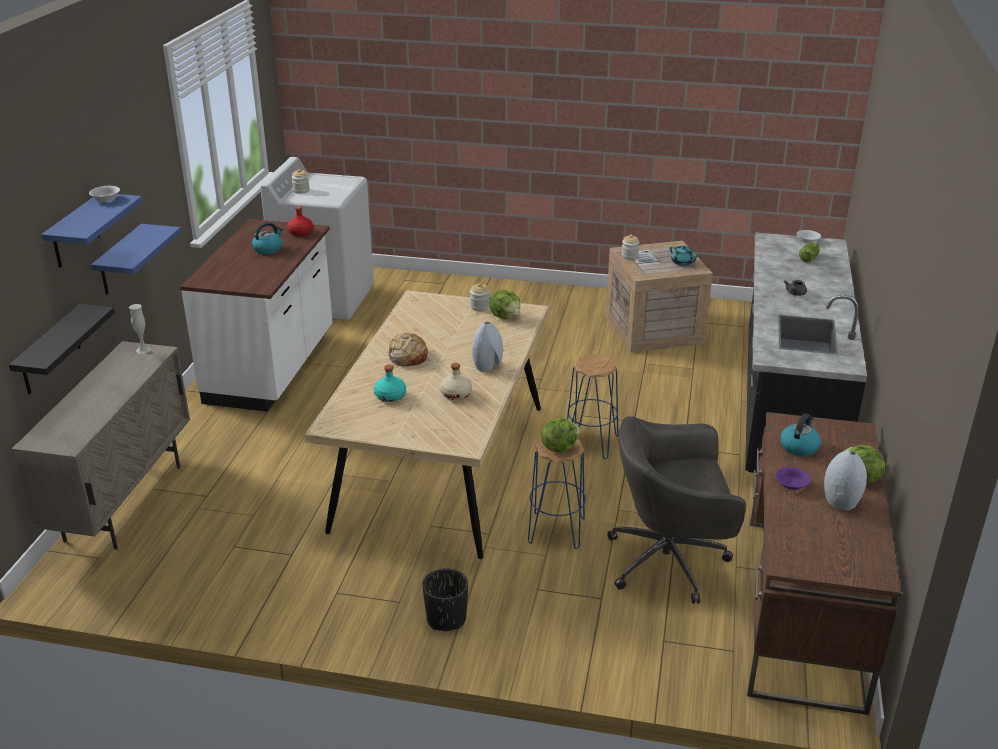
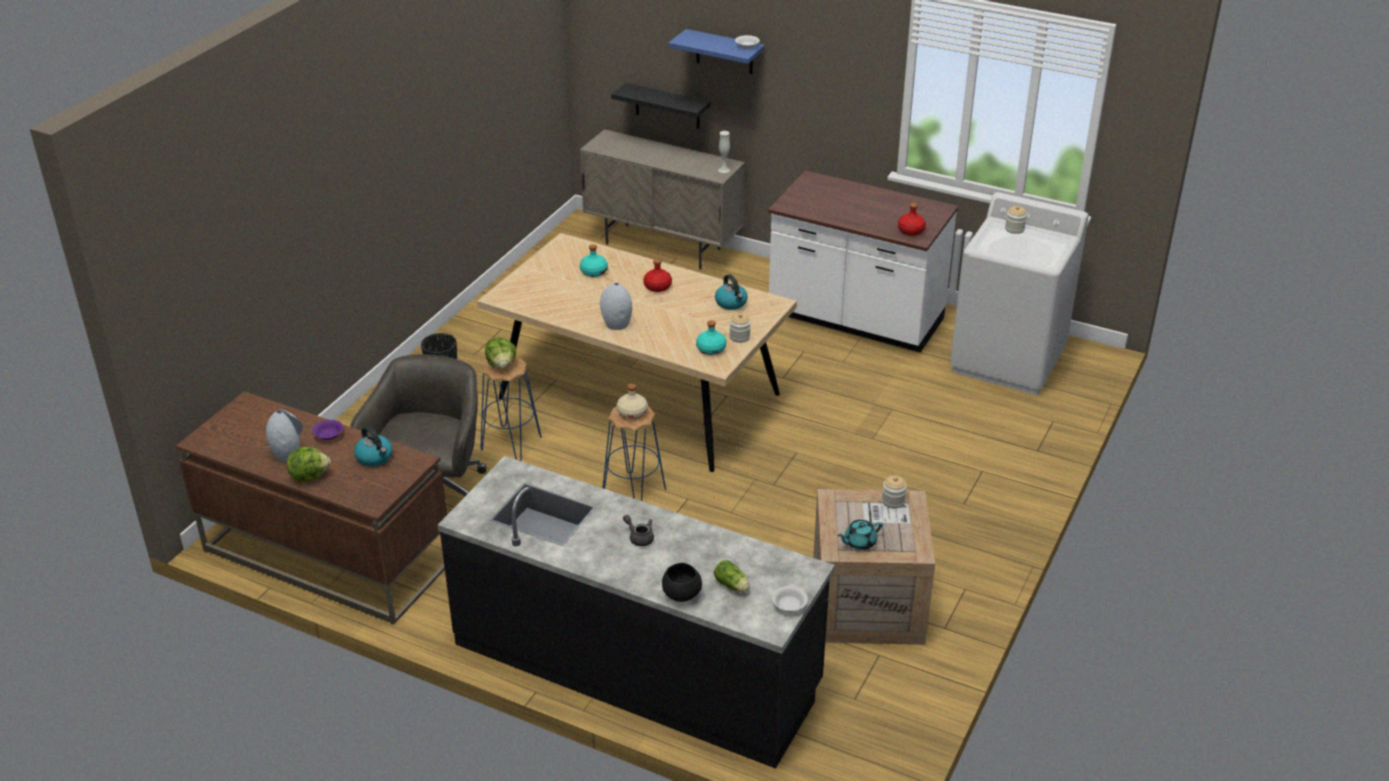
camera: 105 degrees right, 5 degrees up
blue shelf [91,224,181,294] -> none
kettle [252,222,283,254] -> kettle moved to [715,274,748,310]
bread [388,332,428,366] -> red bottle [643,259,672,292]
beige bottle [440,363,472,400] -> beige bottle moved to [617,384,648,419]
lettuce [490,290,520,319] -> turquoise bottle [696,320,726,355]
none -> black bowl [662,563,702,602]

